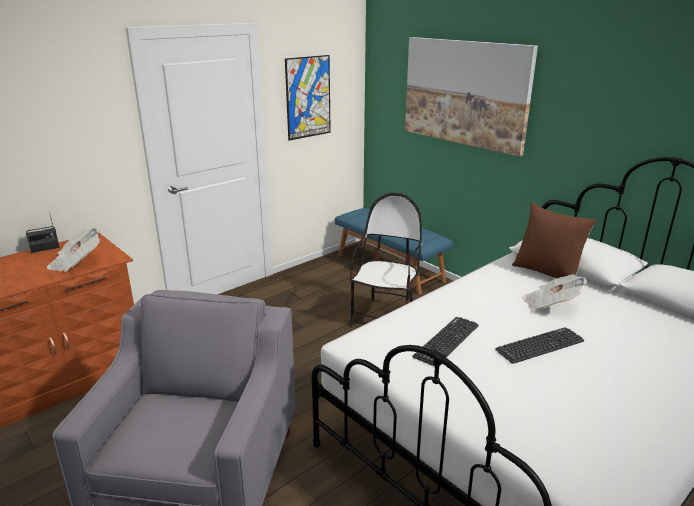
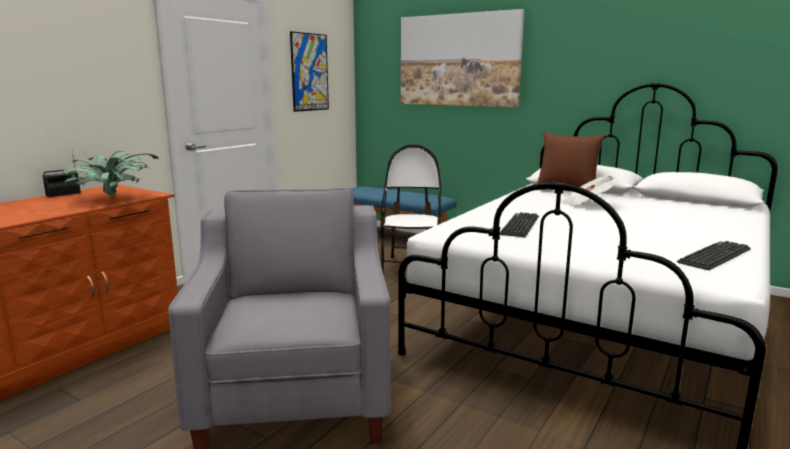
camera: 15 degrees left, 10 degrees down
newspaper [47,228,100,272] -> potted plant [62,151,159,198]
keyboard [495,327,584,364] -> keyboard moved to [677,241,751,270]

